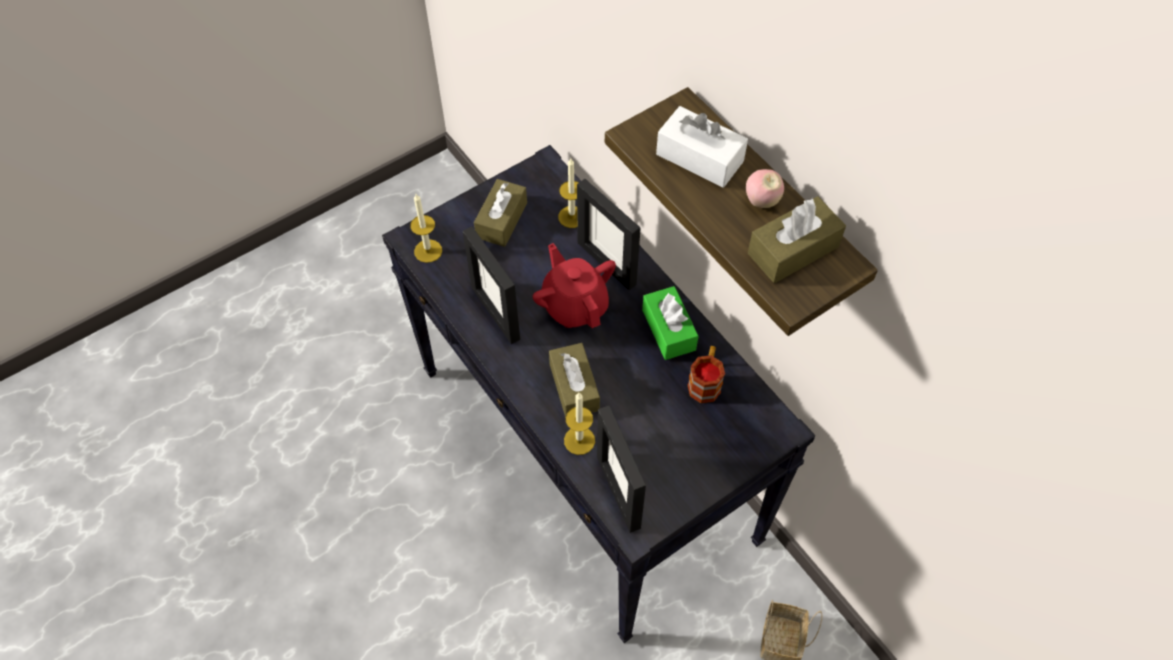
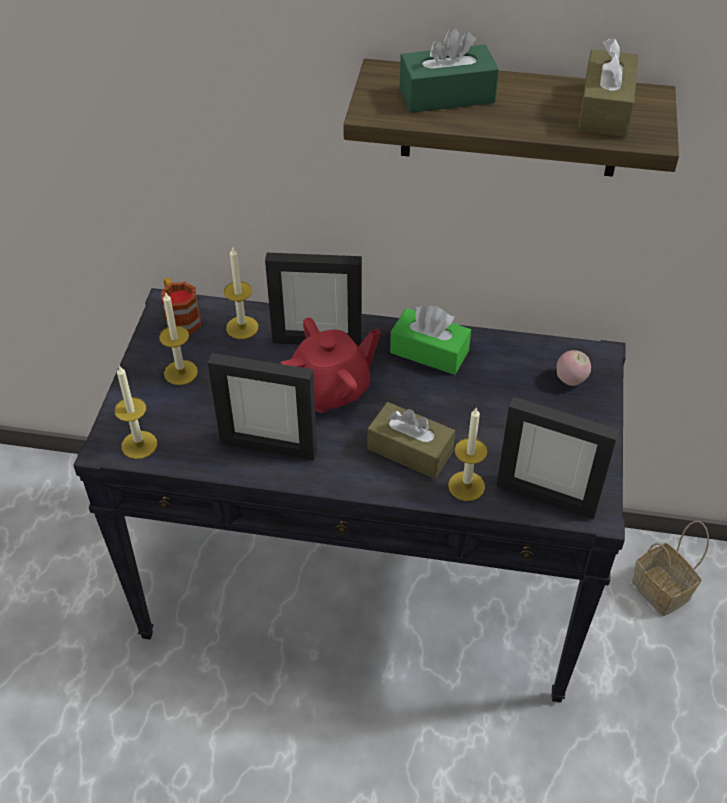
camera: 45 degrees left, 10 degrees down
brown tissue box [474,179,527,247] -> candle [159,291,198,385]
red teapot [533,243,616,328] -> red teapot turned 135 degrees clockwise [280,318,381,413]
white tissue box [656,106,748,188] -> green tissue box [400,27,499,113]
mug [688,346,725,403] -> mug moved to [161,278,201,335]
apple [746,169,784,208] -> apple moved to [557,350,591,386]

